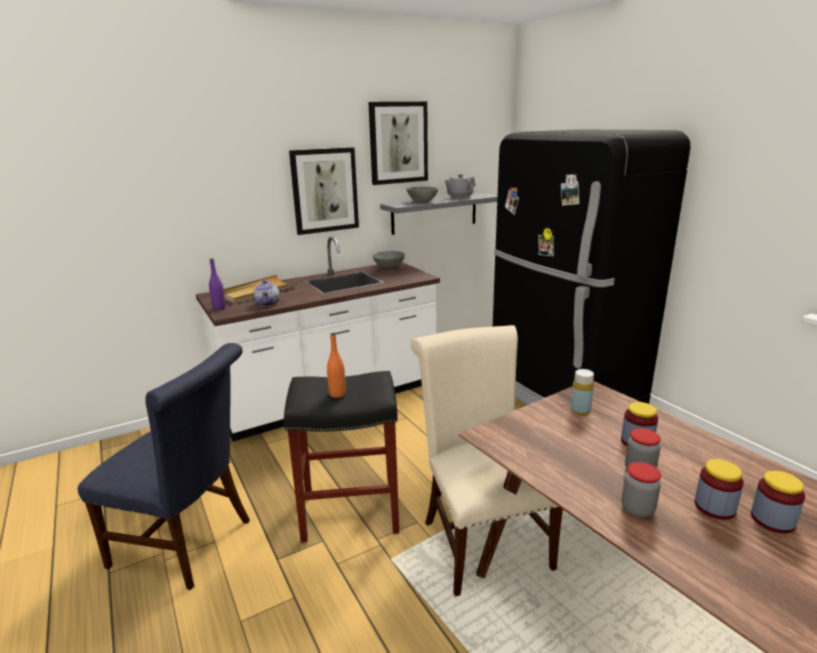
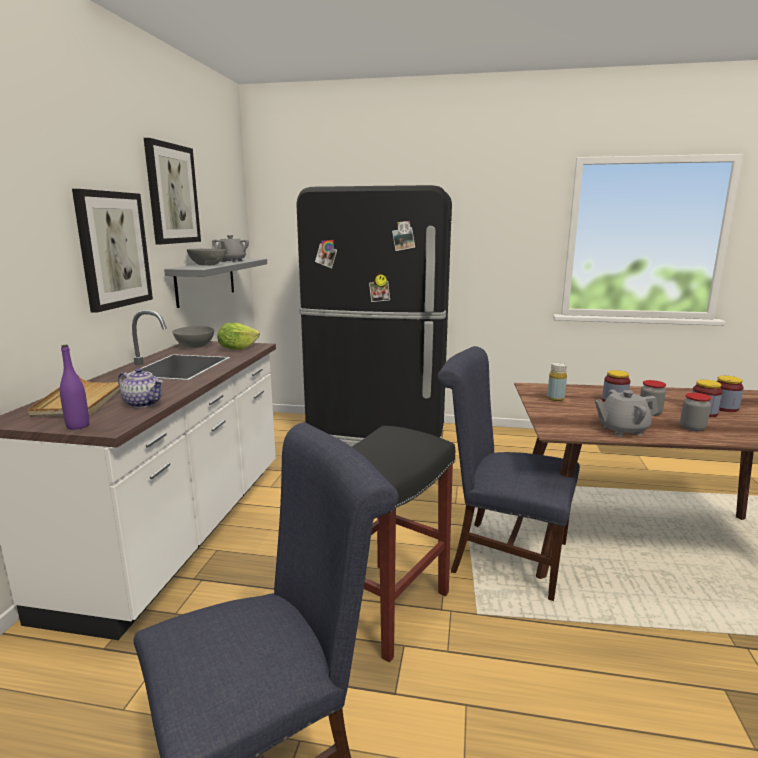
camera: 50 degrees left, 5 degrees down
orange bottle [327,333,346,398] -> none
beige chair [411,325,563,596] -> blue chair [437,346,580,601]
none -> lettuce [217,323,260,350]
none -> grey teapot [595,390,658,436]

